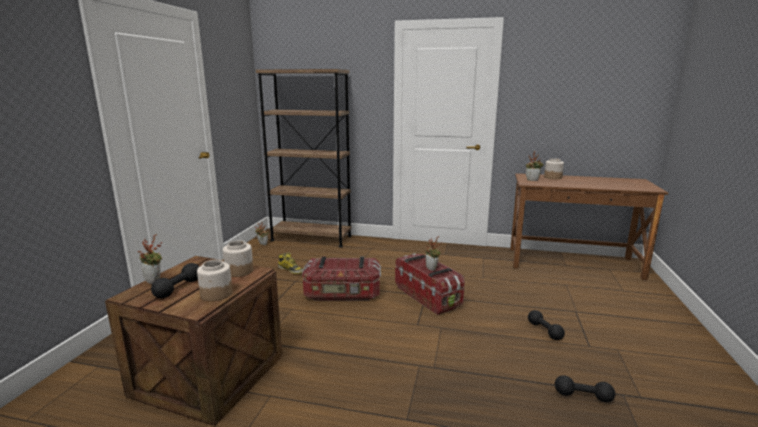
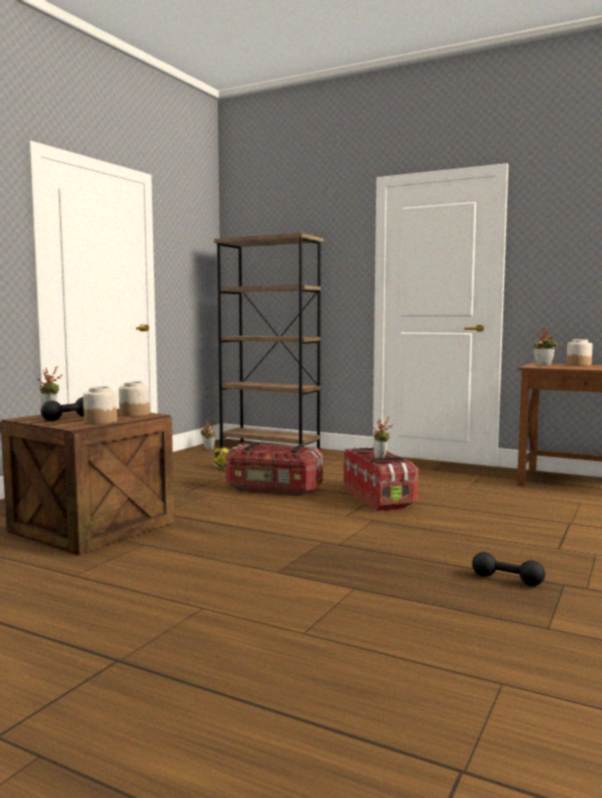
camera: 15 degrees right, 10 degrees down
black dumbbell [528,310,565,340] -> none

